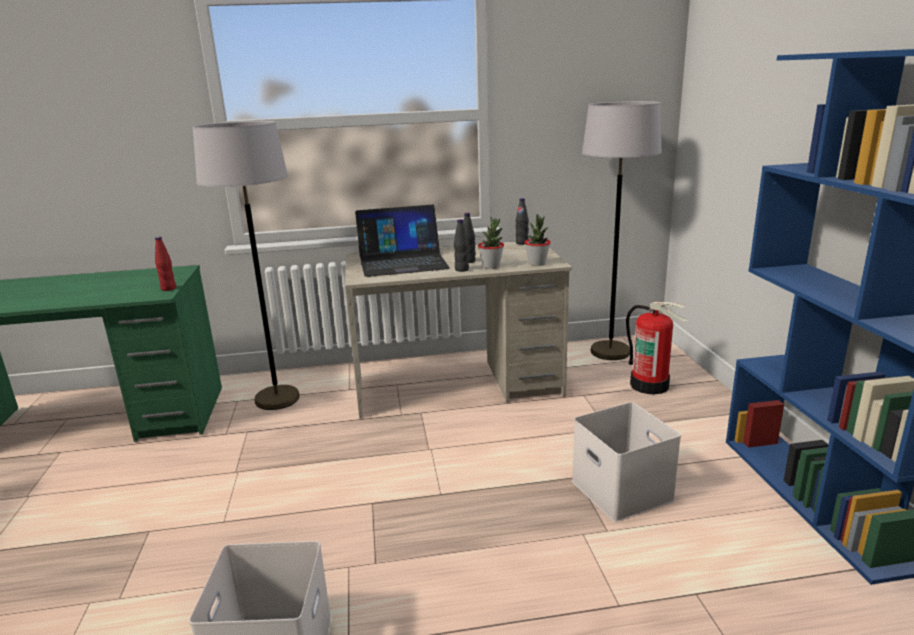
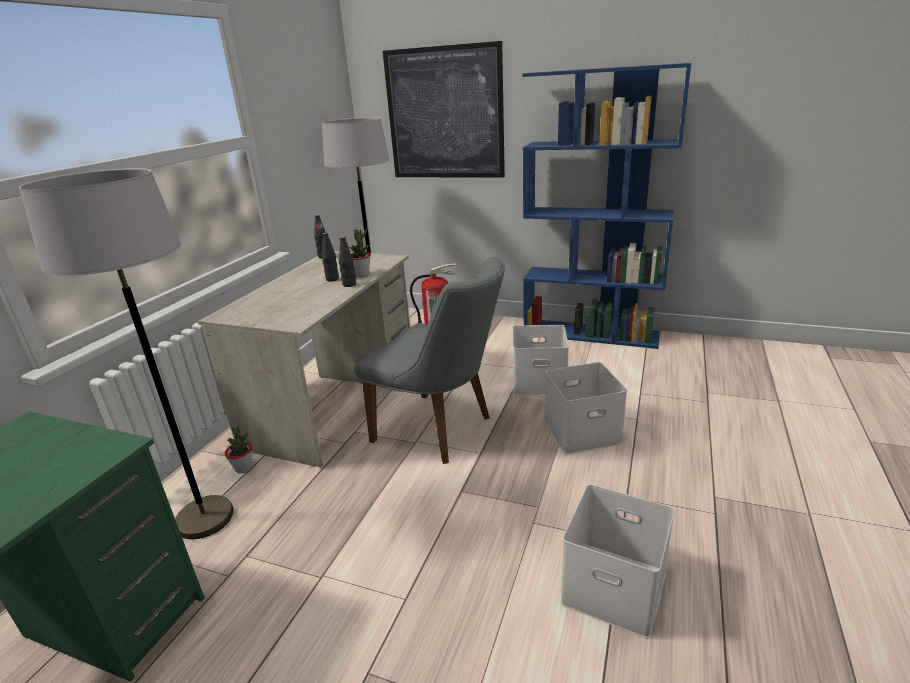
camera: 60 degrees left, 5 degrees up
red bottle [155,237,176,291] -> none
laptop [355,205,450,277] -> none
potted plant [524,214,551,266] -> potted plant moved to [225,425,252,473]
none -> grey chair [354,257,505,464]
none -> picture [383,41,505,178]
none -> white storage box [544,362,627,454]

